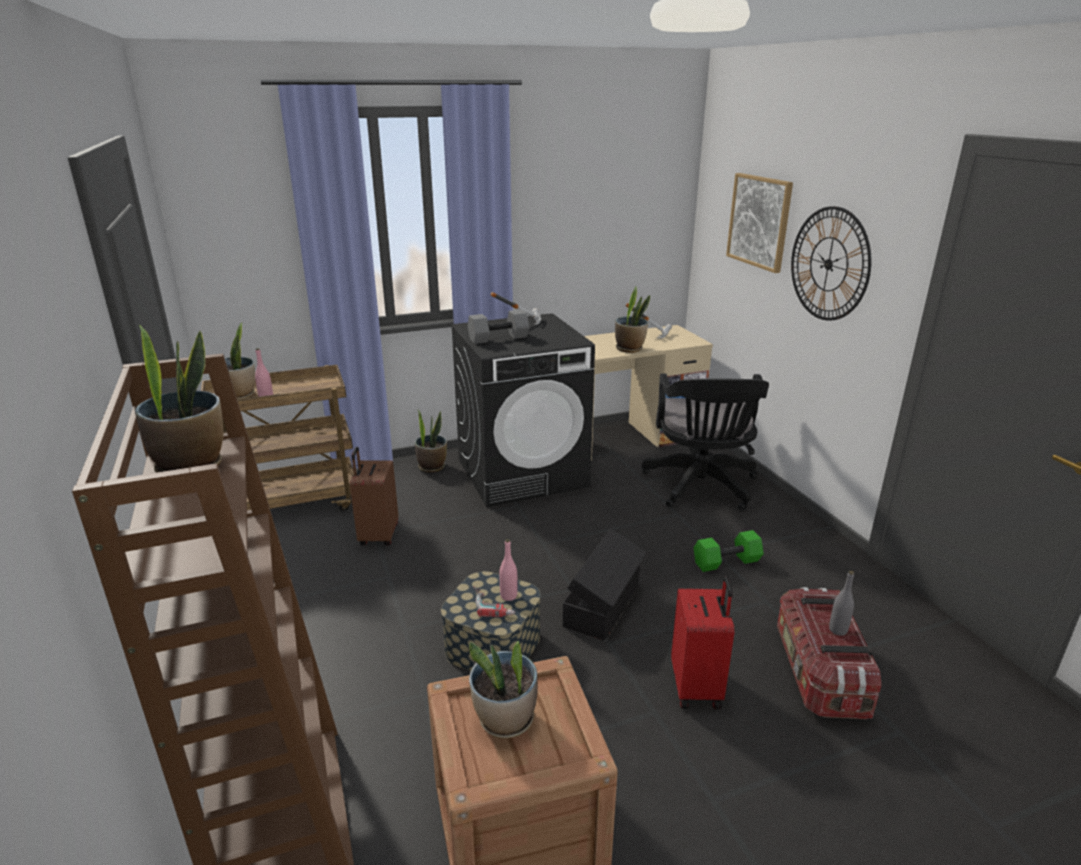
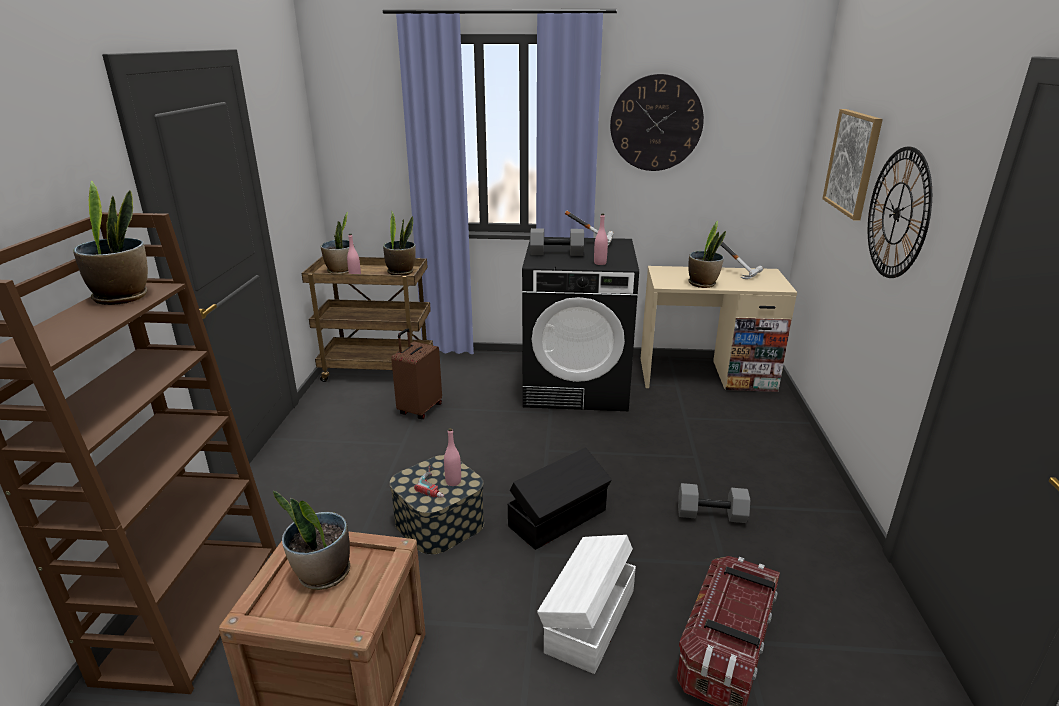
camera: 25 degrees right, 0 degrees up
potted plant [415,410,447,473] -> potted plant moved to [383,212,416,275]
black office chair [642,373,769,511] -> none
red suitcase [671,576,735,710] -> white storage box [537,535,636,674]
green dumbbell [694,530,764,572] -> grey dumbbell [678,483,750,523]
grey bottle [829,571,854,636] -> none
none -> pink bottle [594,214,608,265]
none -> wall clock [610,74,704,171]

